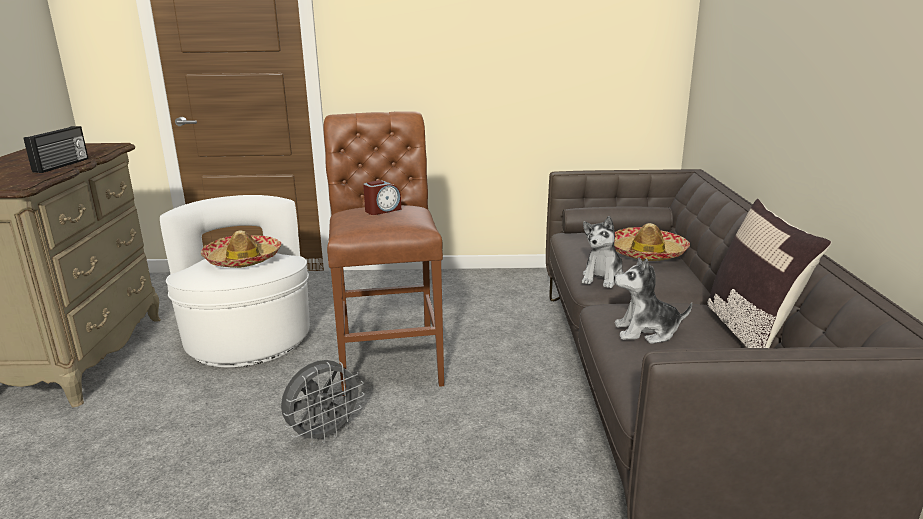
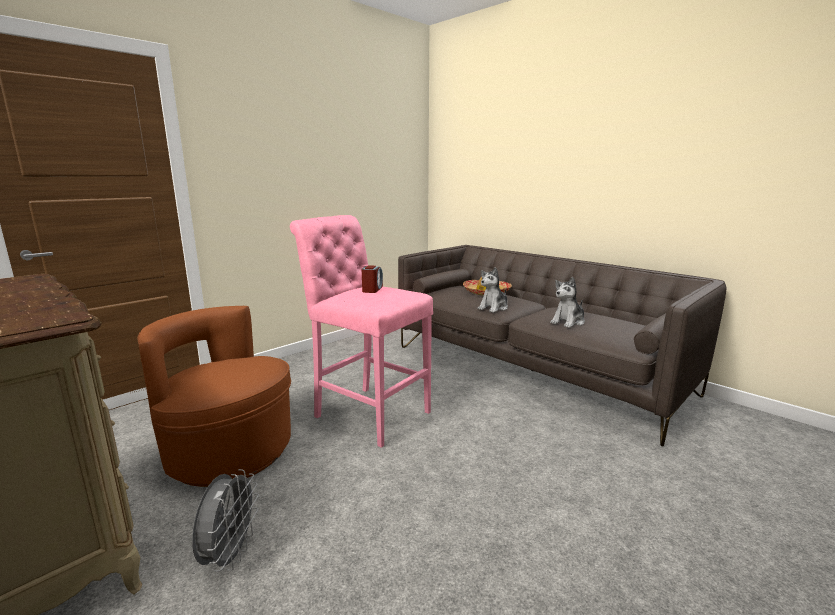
camera: 45 degrees left, 5 degrees down
radio [24,126,88,173] -> none
white armchair [160,195,310,368] -> brown armchair [138,306,291,487]
hat [201,231,281,268] -> none
grey fan [281,360,365,445] -> grey fan moved to [192,469,259,572]
brown stool [323,111,444,396] -> pink stool [290,215,433,448]
plush toy [582,216,624,288] -> plush toy turned 60 degrees clockwise [478,267,508,313]
pillow [707,199,831,348] -> none

